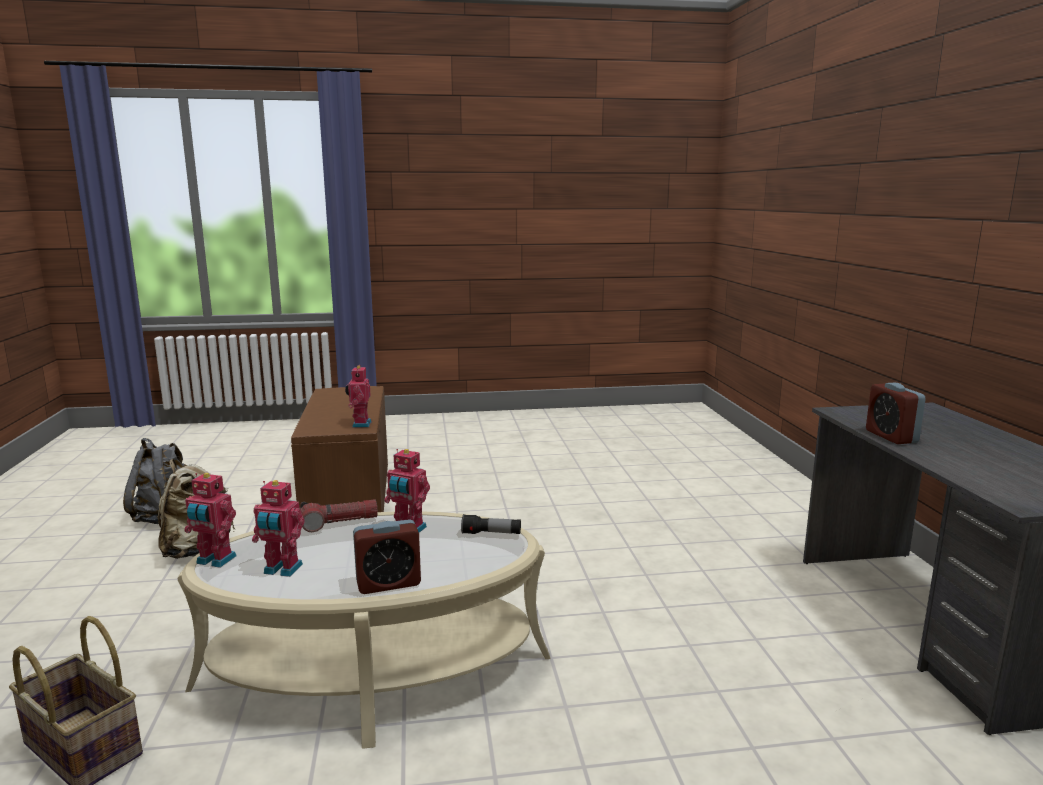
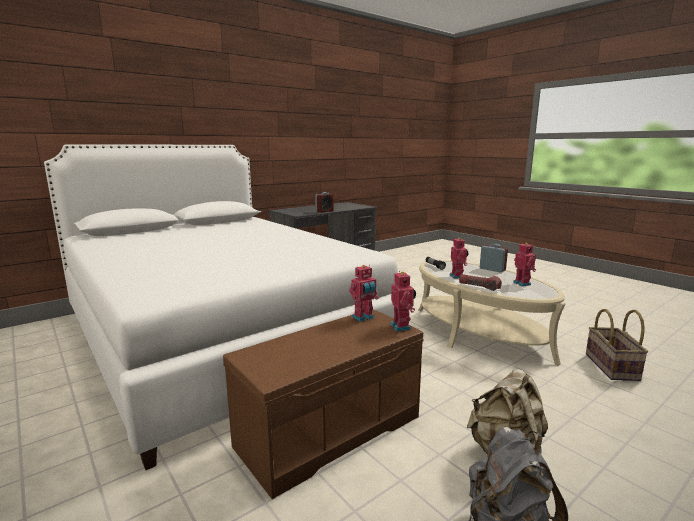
camera: 120 degrees left, 0 degrees up
toy robot [184,473,237,568] -> toy robot moved to [390,272,416,331]
none -> white bed [44,145,398,470]

